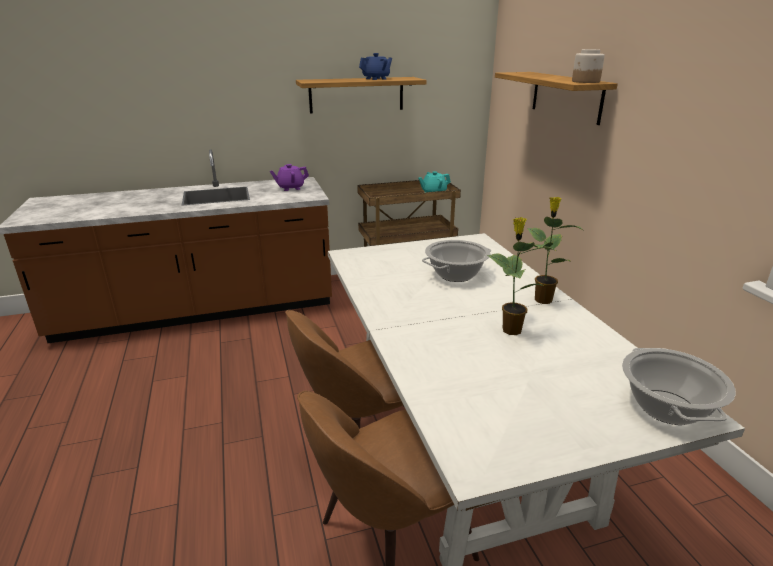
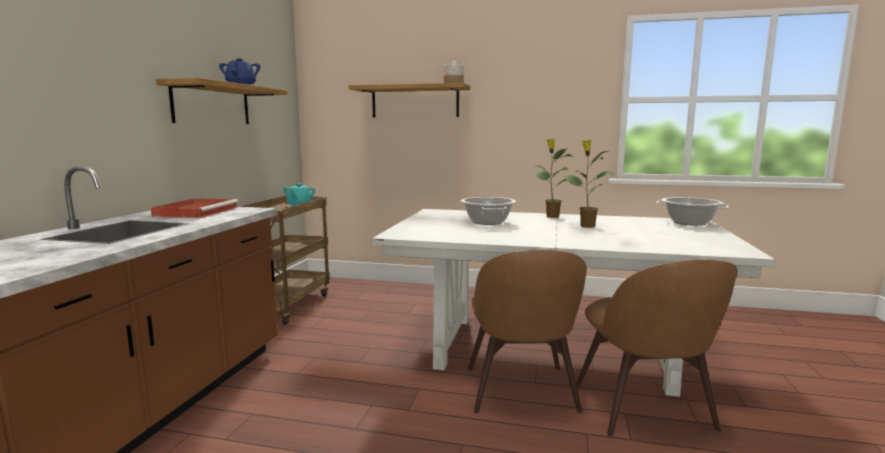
camera: 60 degrees left, 15 degrees down
purple teapot [270,164,309,191] -> red tray [151,198,238,218]

